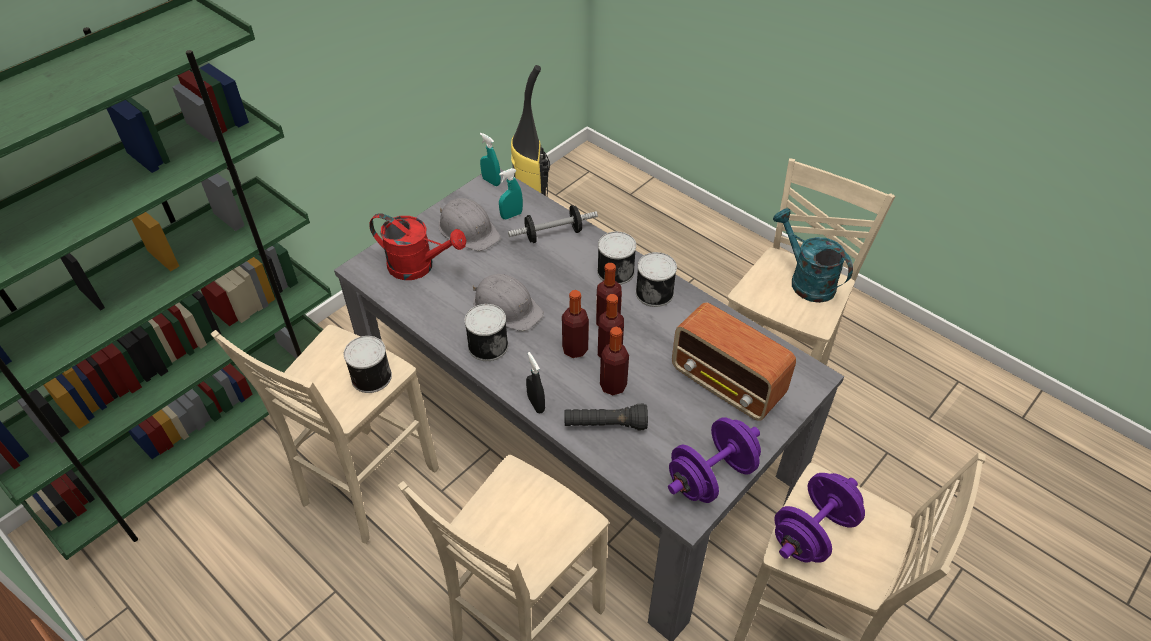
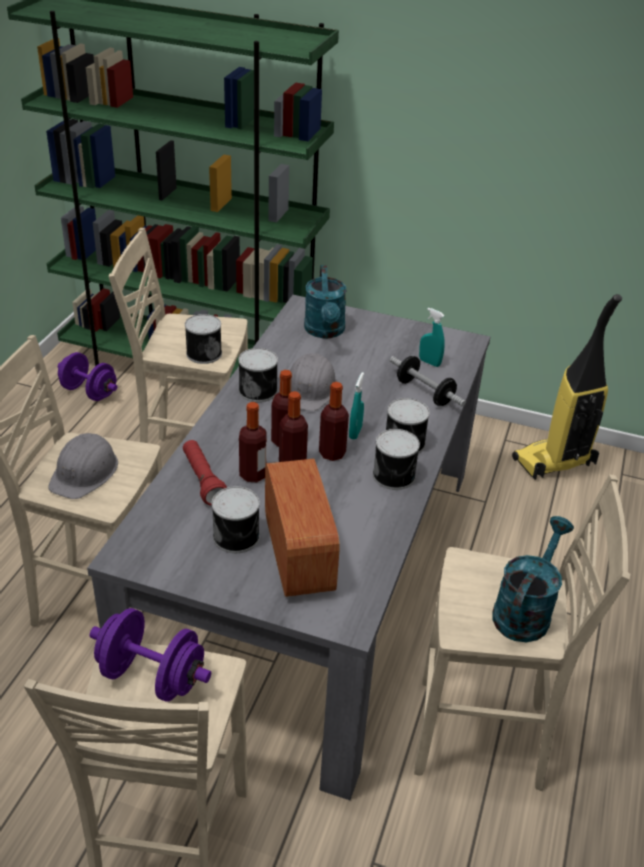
camera: 65 degrees right, 10 degrees down
red watering can [369,213,466,280] -> turquoise watering can [304,265,347,339]
grey hard hat [438,198,500,251] -> grey hard hat moved to [48,433,118,499]
turquoise spray bottle [480,133,501,186] -> turquoise spray bottle moved to [349,372,364,439]
black spray bottle [526,352,545,413] -> none
black flashlight [565,404,648,430] -> red flashlight [183,440,227,506]
purple dumbbell [668,417,761,503] -> purple dumbbell moved to [58,352,117,401]
radio [672,302,796,421] -> radio turned 150 degrees clockwise [265,459,340,597]
none -> can [212,486,260,553]

